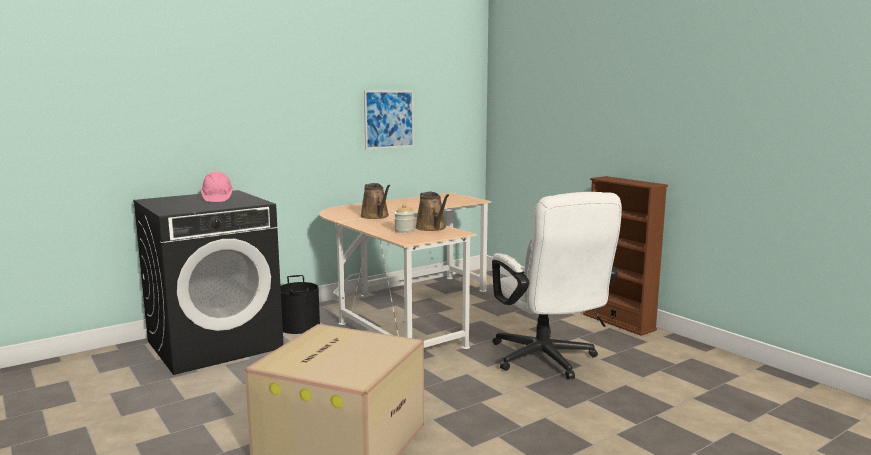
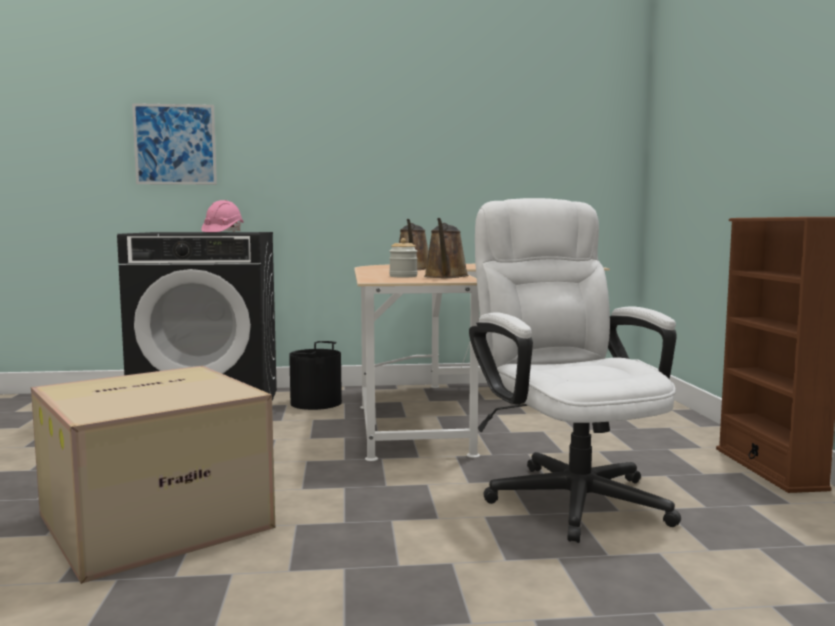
camera: 30 degrees right, 5 degrees down
picture [364,90,414,150] -> picture moved to [132,103,217,185]
white office chair [492,192,622,379] -> white office chair turned 150 degrees clockwise [469,198,681,543]

